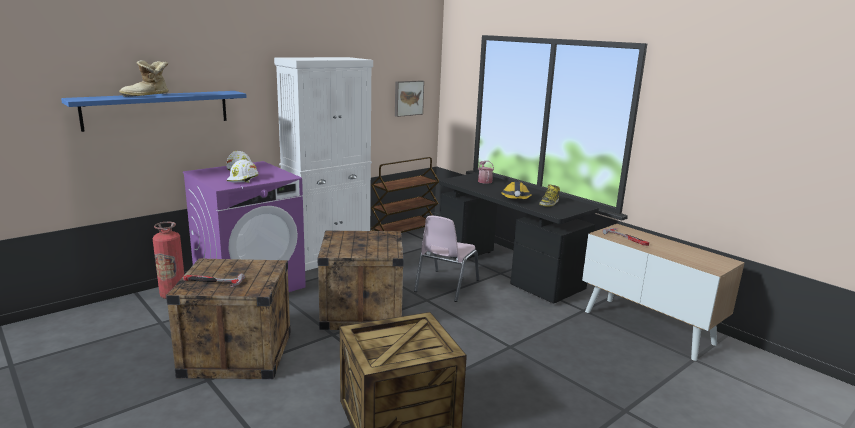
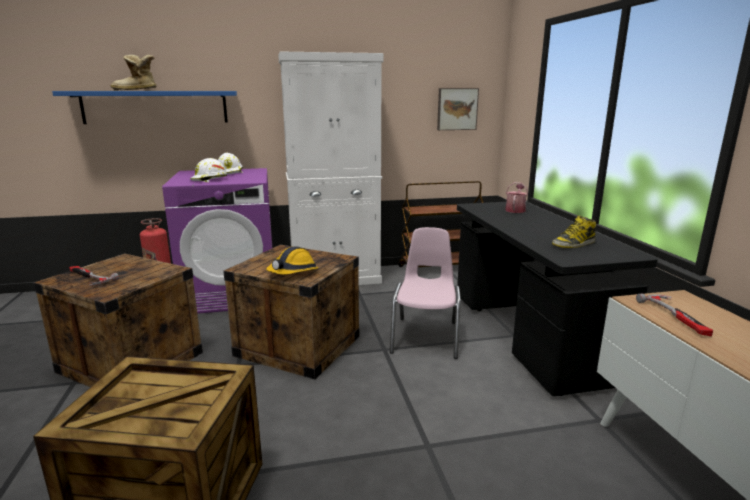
camera: 30 degrees right, 0 degrees up
pink chair [414,216,479,302] -> pink chair turned 135 degrees clockwise [390,227,461,359]
hard hat [501,181,532,199] -> hard hat moved to [266,246,318,275]

